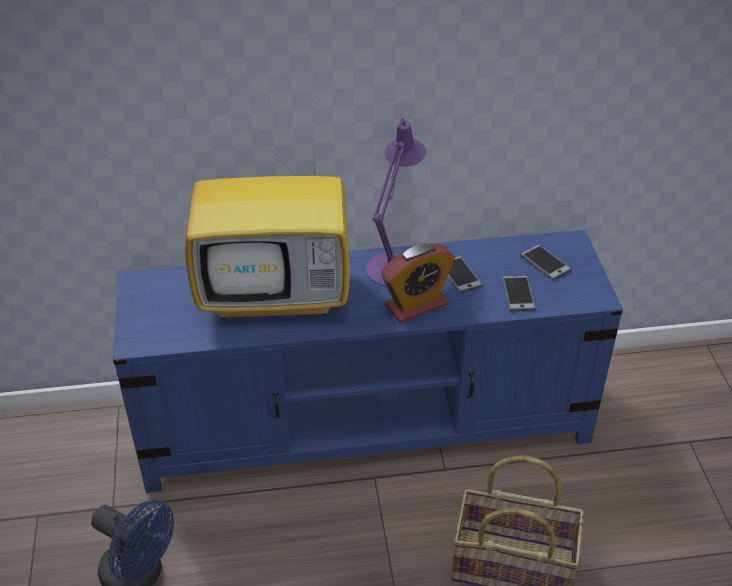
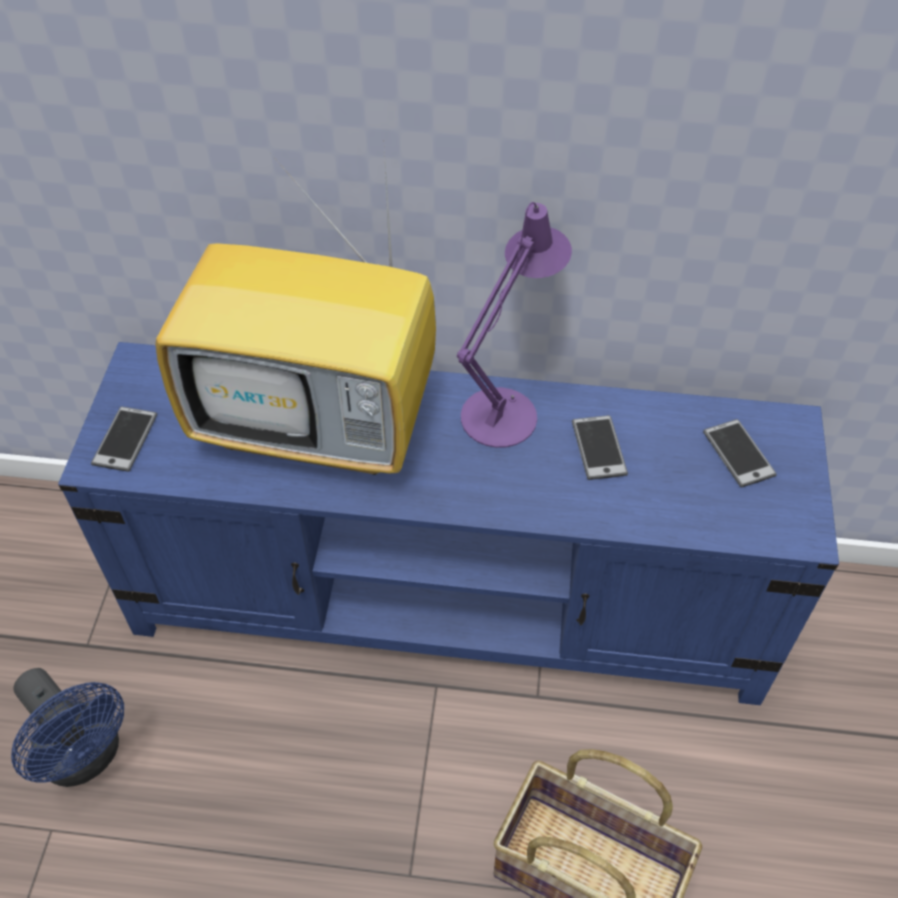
camera: 15 degrees right, 10 degrees up
alarm clock [381,243,455,323] -> none
phone [502,275,536,311] -> phone moved to [91,407,157,472]

